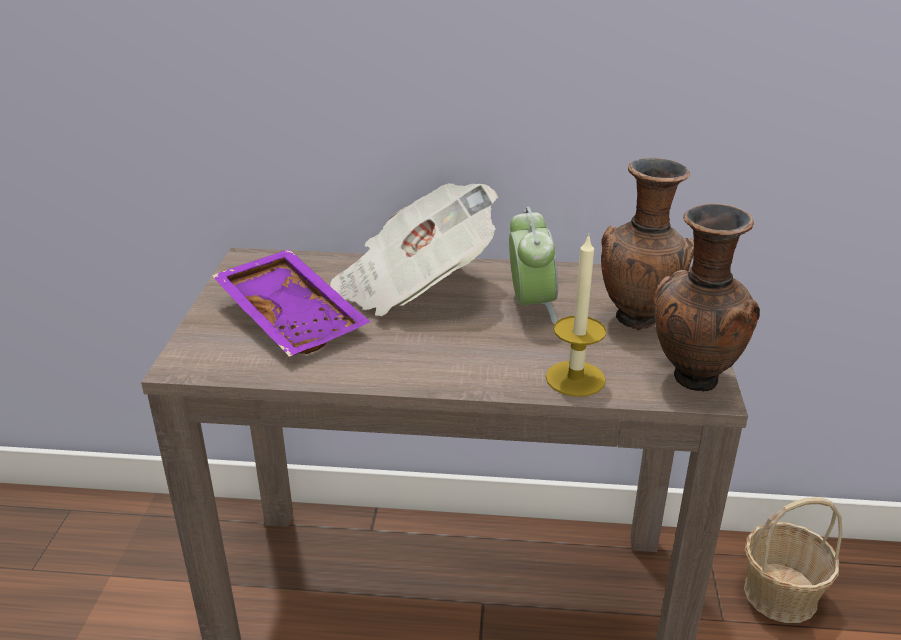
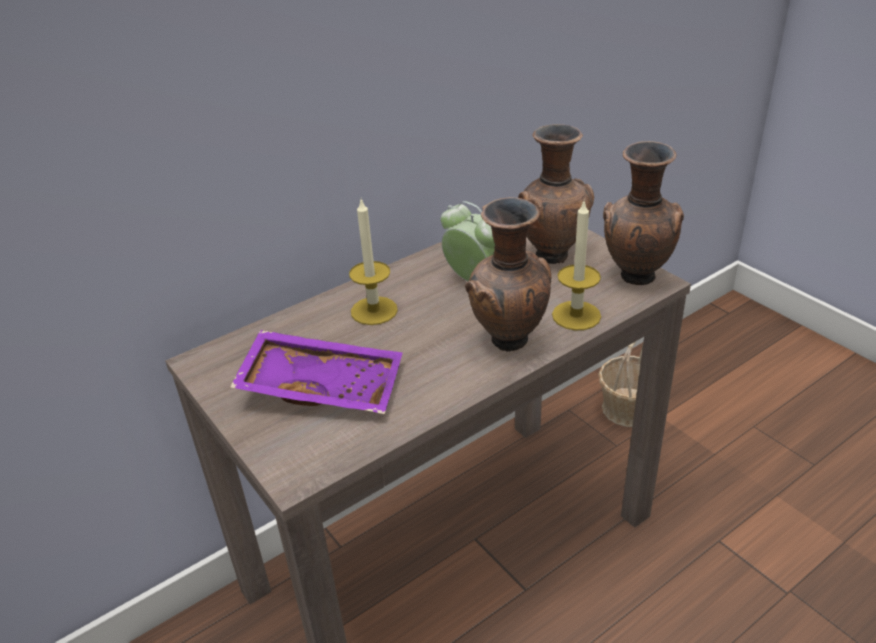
camera: 40 degrees left, 5 degrees up
newspaper [330,183,498,316] -> candle [349,199,398,325]
none -> brown vase [465,197,551,352]

